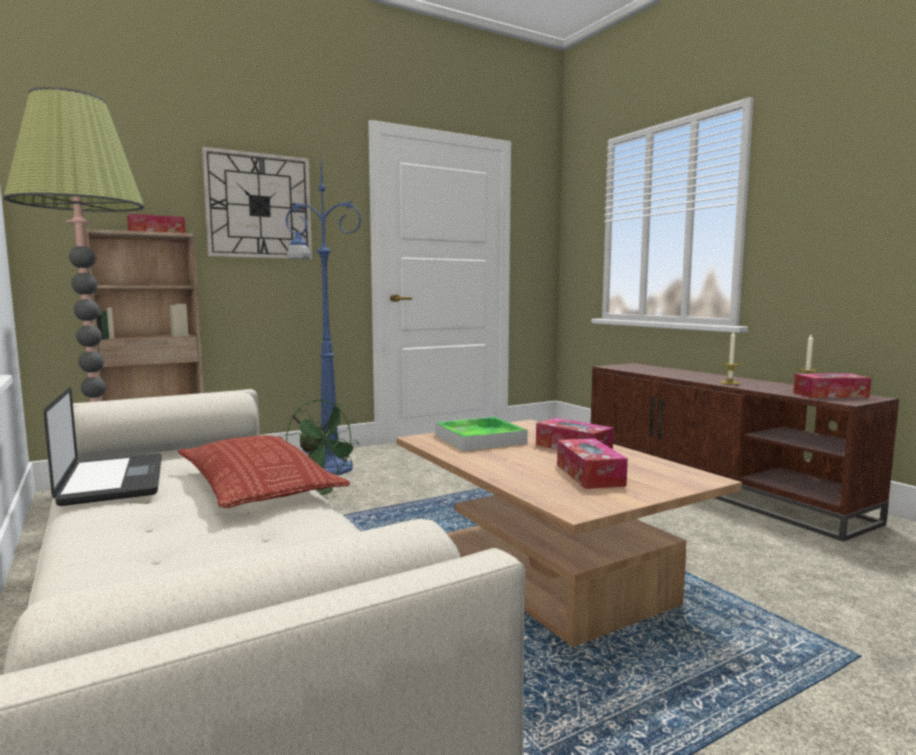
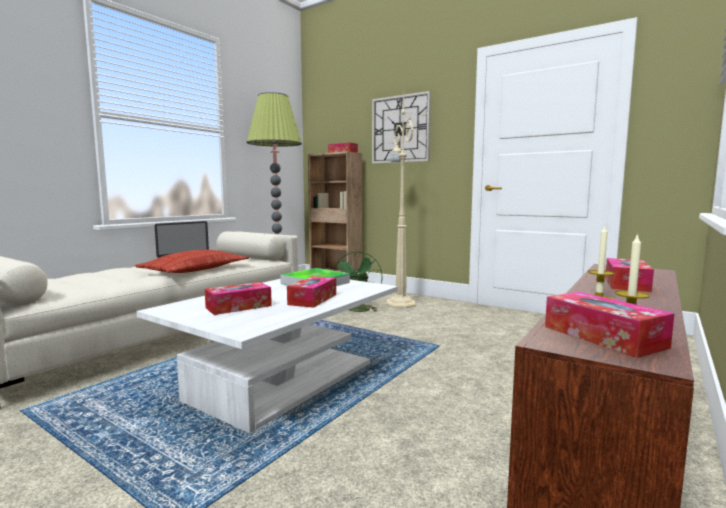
camera: 65 degrees right, 0 degrees up
blue floor lamp [285,161,362,475] -> beige floor lamp [386,90,416,308]
brown coffee table [396,420,742,647] -> white coffee table [137,279,398,433]
none -> tissue box [605,258,654,292]

